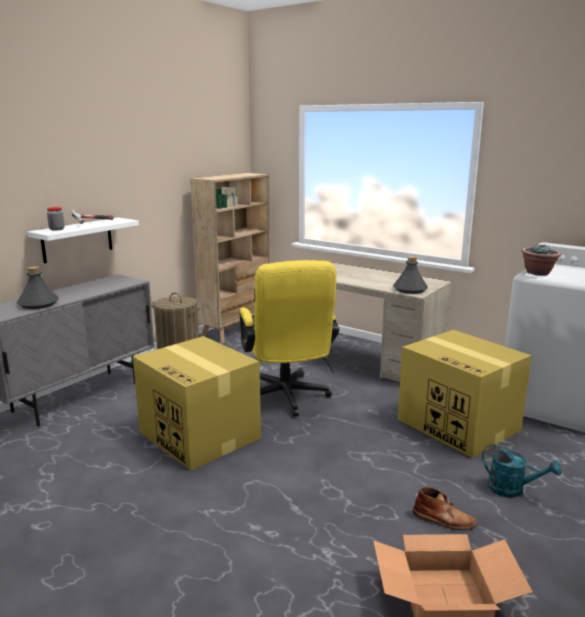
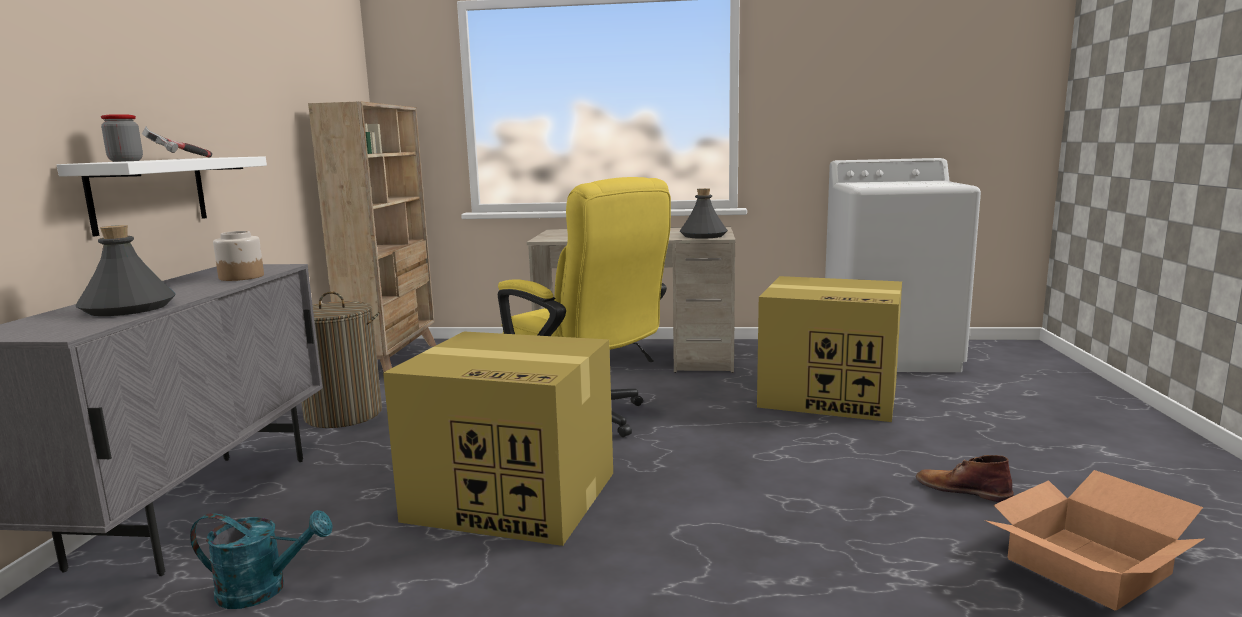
camera: 30 degrees left, 5 degrees down
brown boot [413,487,477,531] -> brown boot turned 135 degrees counterclockwise [916,455,1014,502]
turquoise watering can [482,444,561,498] -> turquoise watering can moved to [190,510,333,609]
potted plant [521,244,561,276] -> none
none -> jar [213,231,264,281]

